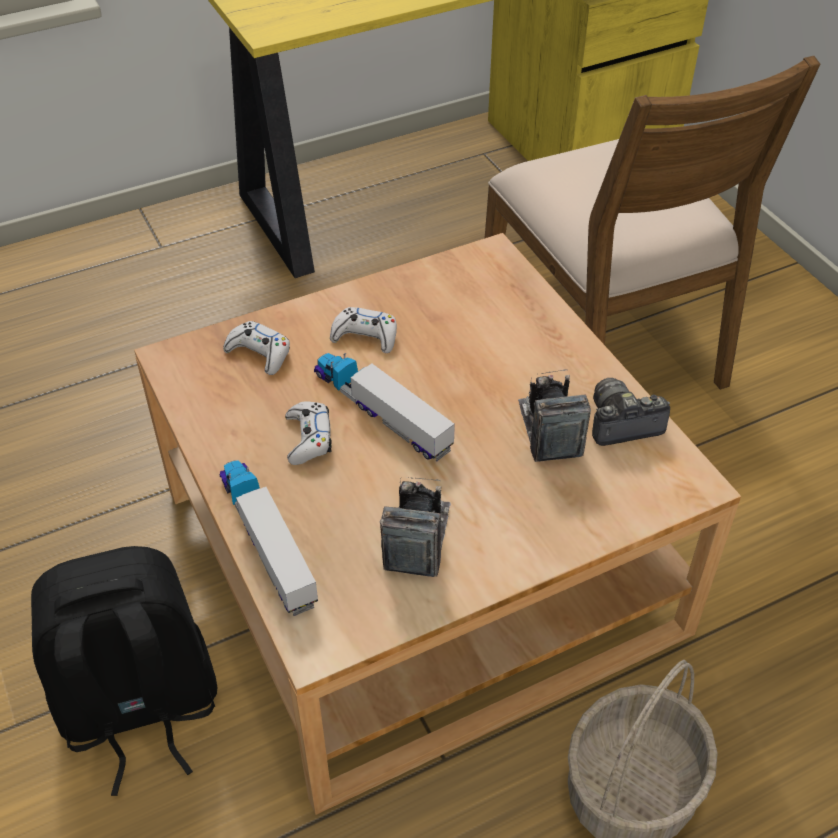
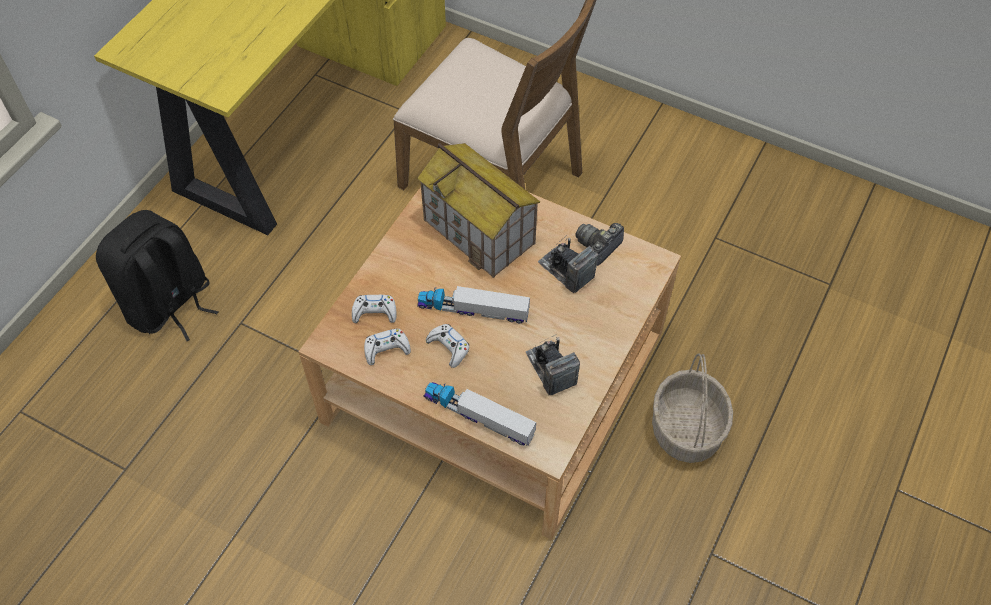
camera: 35 degrees left, 10 degrees up
black backpack [31,546,217,796] -> black backpack moved to [96,210,219,341]
white game controller [330,307,397,353] -> white game controller moved to [364,328,411,365]
none -> toy house [417,143,540,278]

